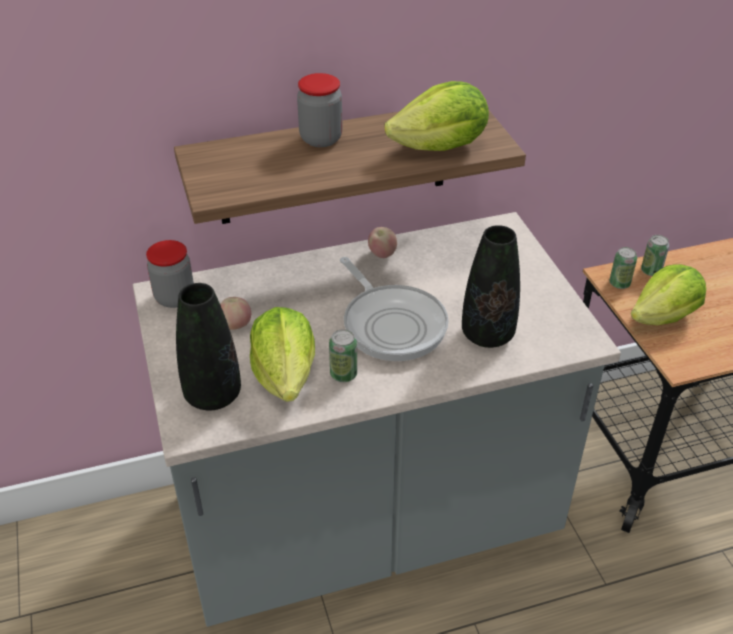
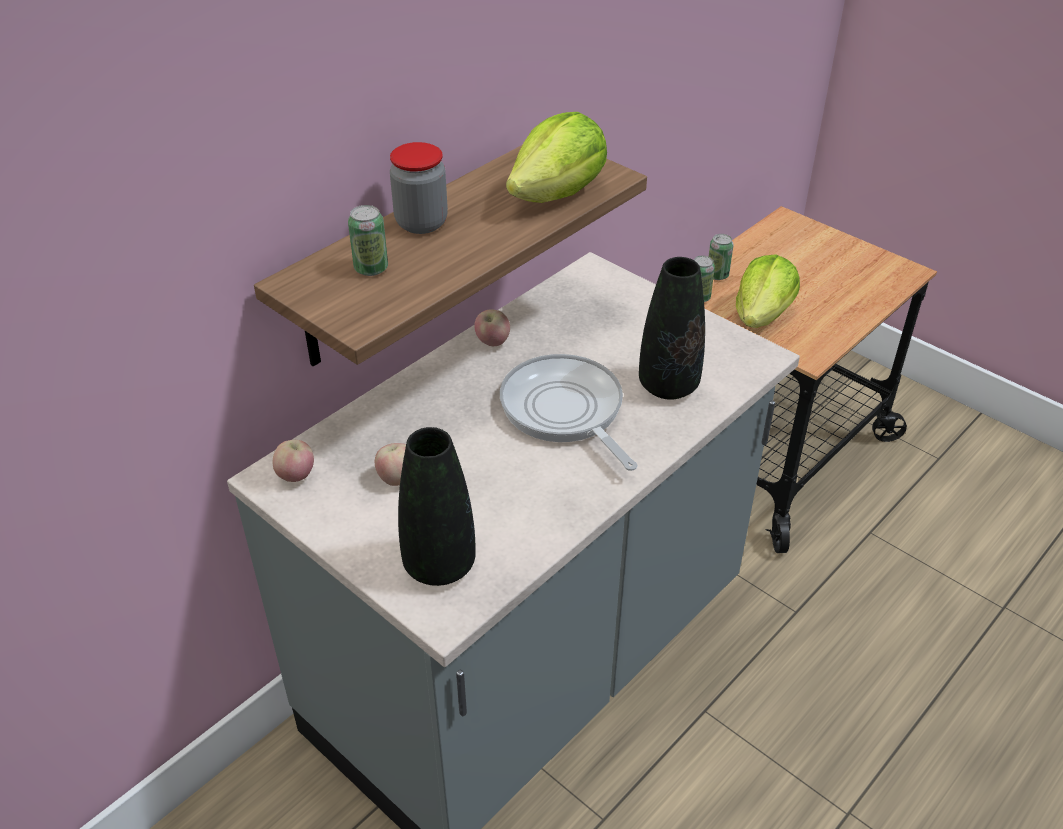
camera: 30 degrees left, 0 degrees up
jar [146,240,194,308] -> apple [273,440,314,482]
lettuce [250,307,315,402] -> none
can [329,329,357,382] -> can moved to [348,205,388,276]
frying pan [340,257,449,361] -> frying pan turned 150 degrees counterclockwise [500,354,638,471]

